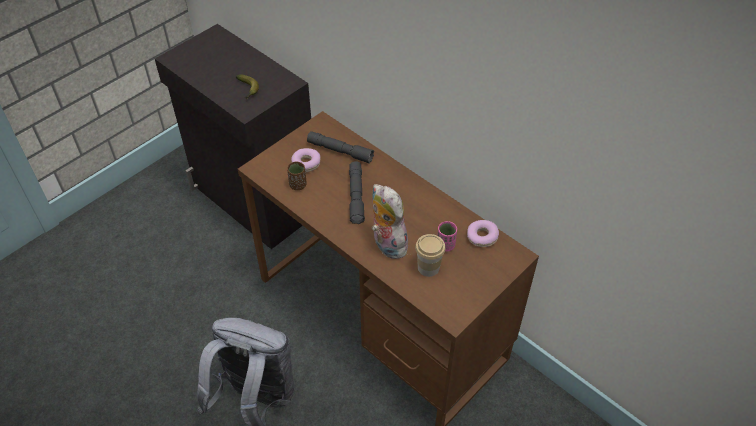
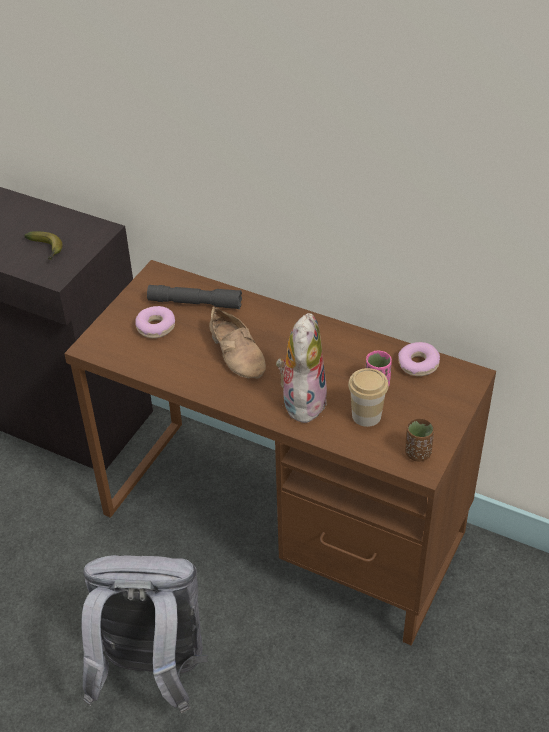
camera: 15 degrees left, 5 degrees down
brown cup [287,162,307,190] -> brown cup moved to [405,418,434,461]
grey flashlight [349,161,365,224] -> beige shoe [209,307,266,379]
plush toy [372,184,411,259] -> plush toy turned 60 degrees clockwise [276,313,327,423]

